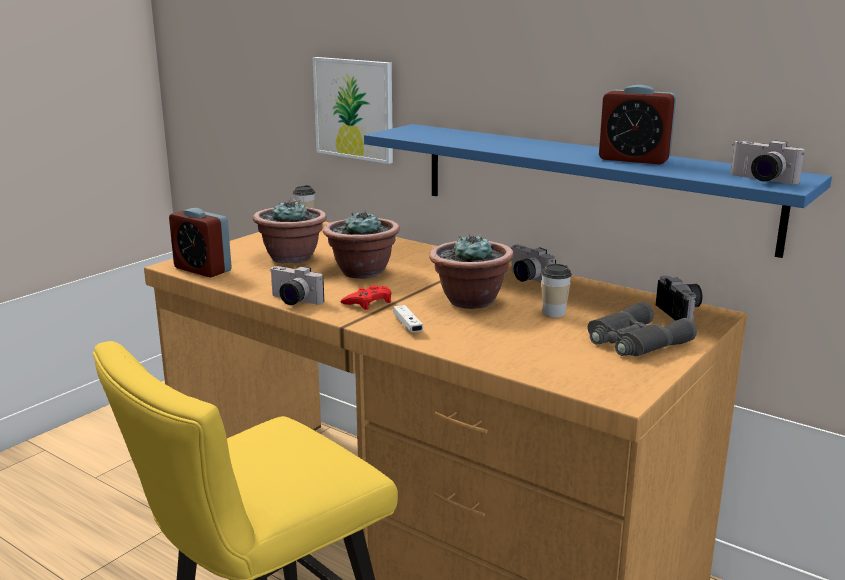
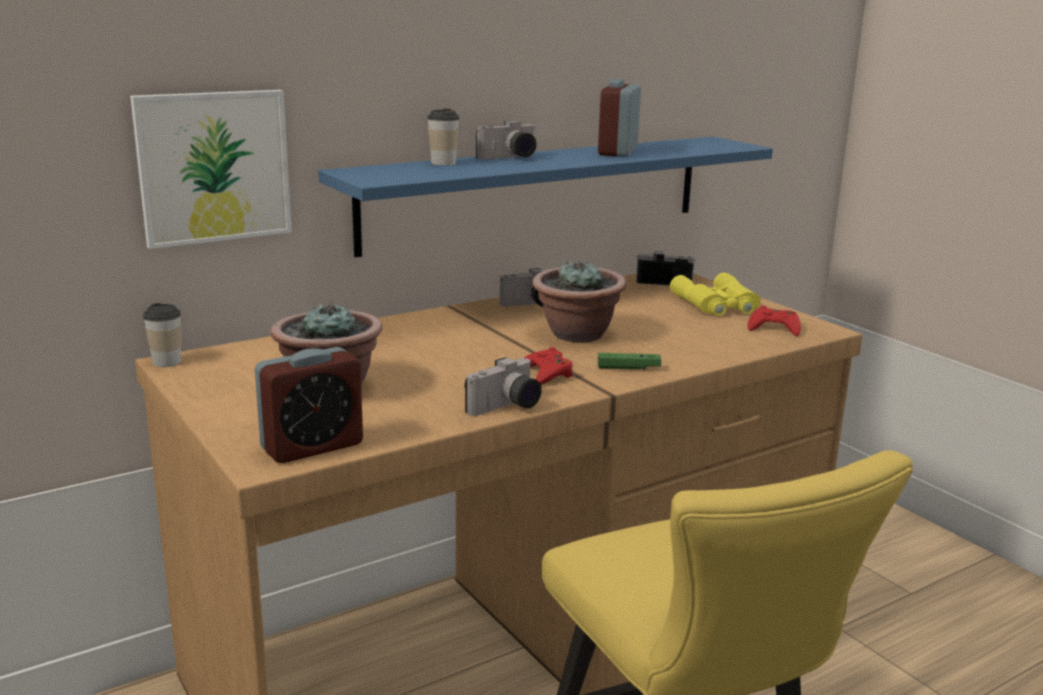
camera: 70 degrees left, 0 degrees up
potted plant [323,209,400,279] -> none
white game controller [393,305,423,333] -> green game controller [598,353,661,369]
cup [541,264,572,317] -> cup moved to [427,108,459,166]
grey binoculars [588,302,697,356] -> yellow binoculars [670,273,761,316]
alarm clock [599,85,676,164] -> alarm clock turned 150 degrees clockwise [598,78,641,157]
camera [731,140,805,184] -> camera moved to [476,121,537,160]
none -> red game controller [748,306,801,336]

